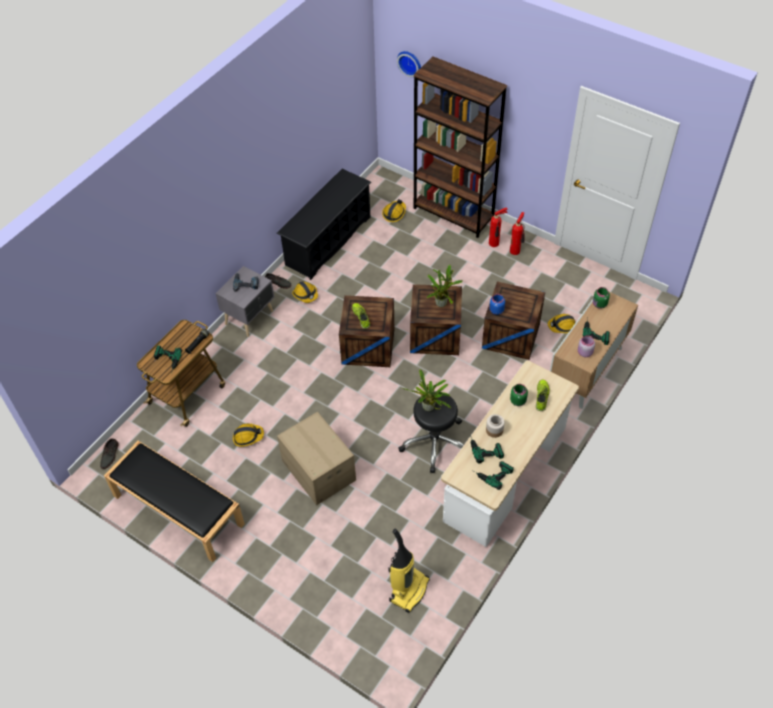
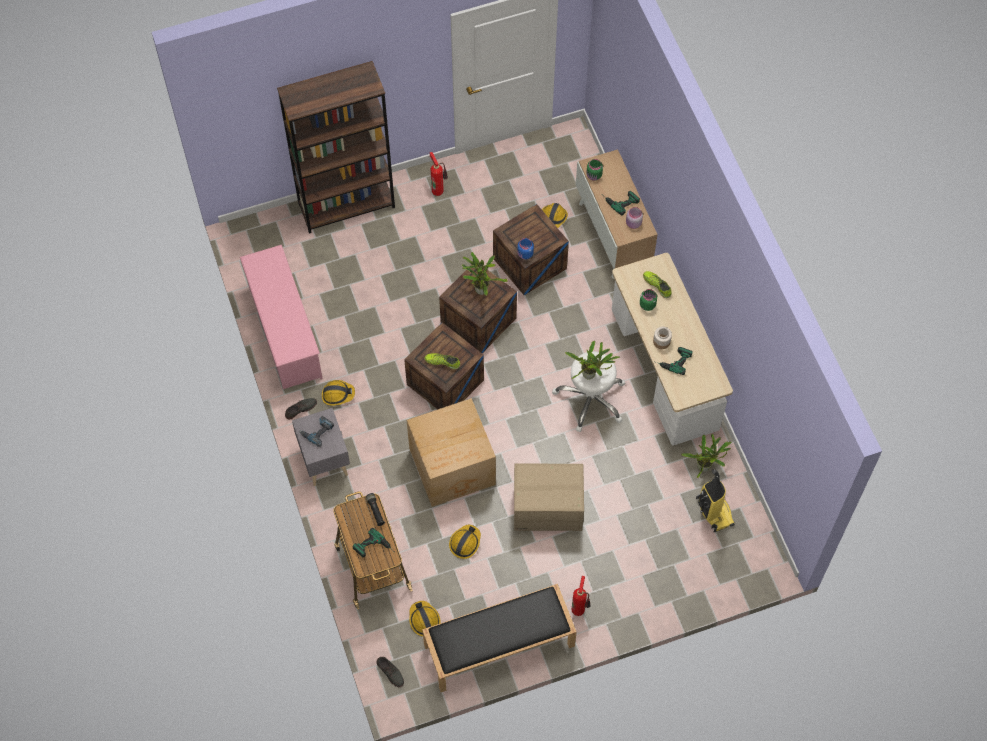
camera: 55 degrees left, 10 degrees up
black shoe rack [276,169,371,280] -> pink shoe rack [240,245,323,389]
hard hat [382,199,406,222] -> hard hat moved to [409,601,441,636]
wall clock [397,51,421,77] -> none
black stool [398,392,464,473] -> white stool [552,351,625,432]
power drill [472,461,514,490] -> none
fire extinguisher [489,207,508,247] -> fire extinguisher moved to [571,576,590,616]
none -> cardboard box [407,398,496,507]
none -> potted plant [681,434,732,478]

